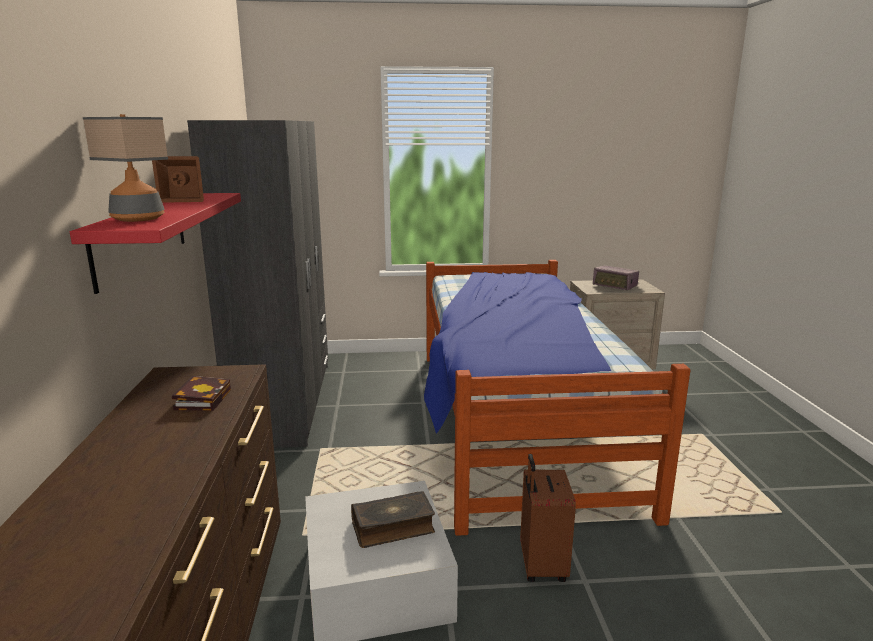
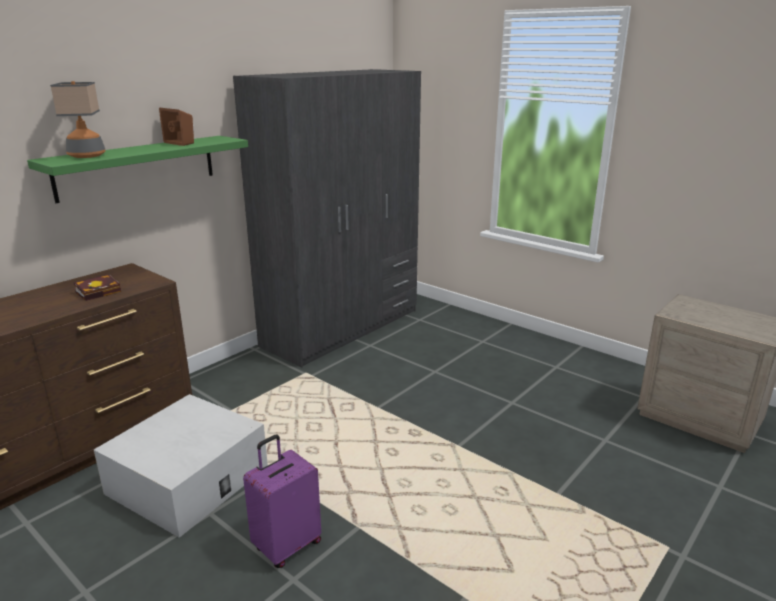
camera: 45 degrees right, 5 degrees up
red shelf [70,193,241,294] -> green shelf [27,136,248,203]
book [351,491,435,548] -> none
bed [424,260,690,536] -> none
brown suitcase [520,454,576,582] -> purple suitcase [243,434,321,568]
radio [593,265,639,290] -> none

